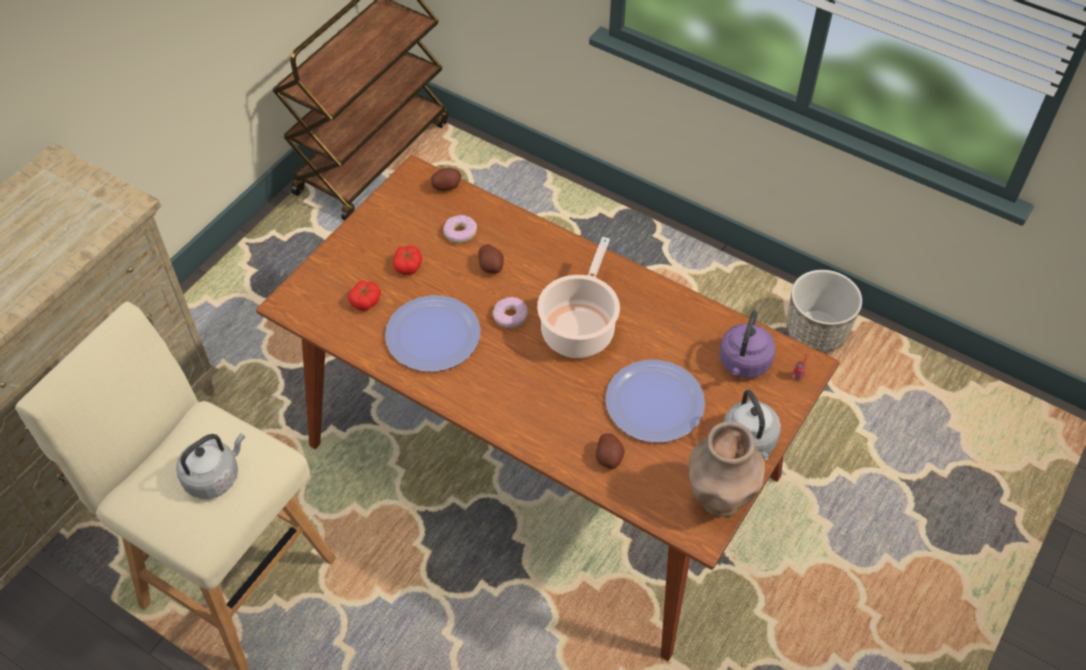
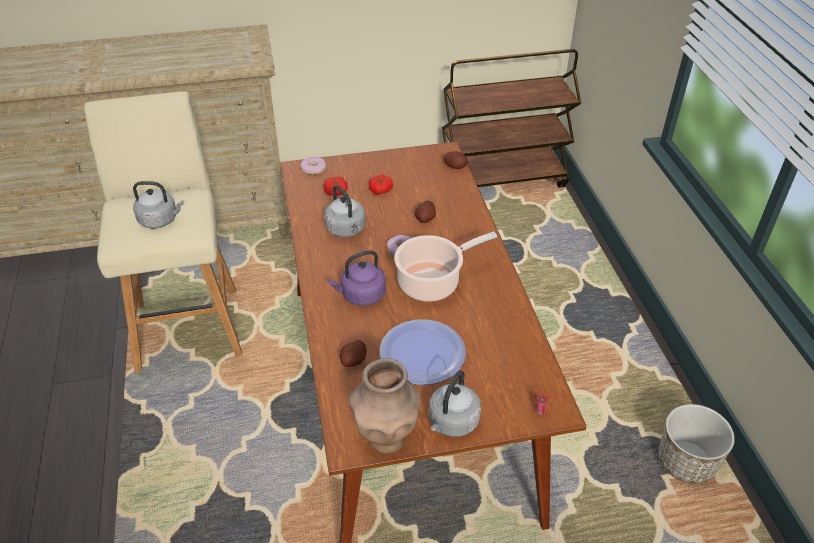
camera: 45 degrees right, 10 degrees down
plate [385,295,481,372] -> grey kettle [324,185,366,237]
donut [443,215,477,243] -> donut moved to [300,157,326,175]
purple kettle [719,310,775,378] -> purple kettle moved to [328,250,386,306]

